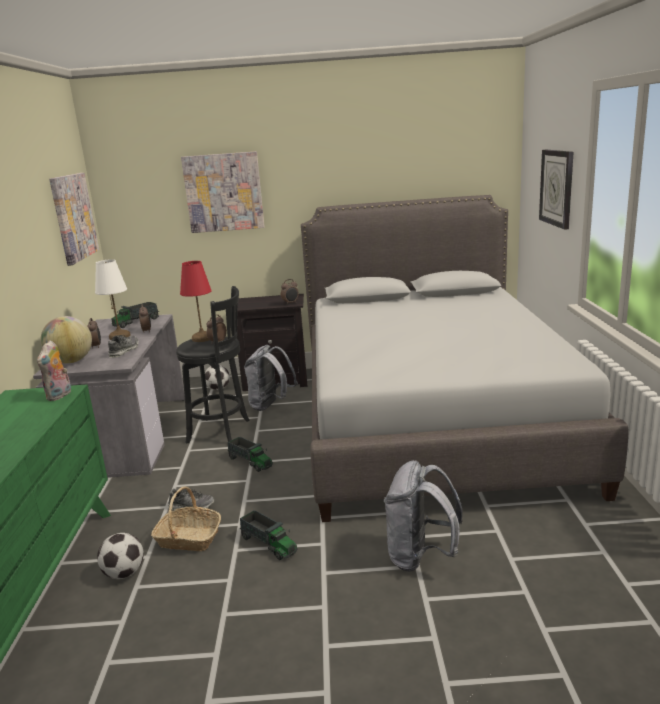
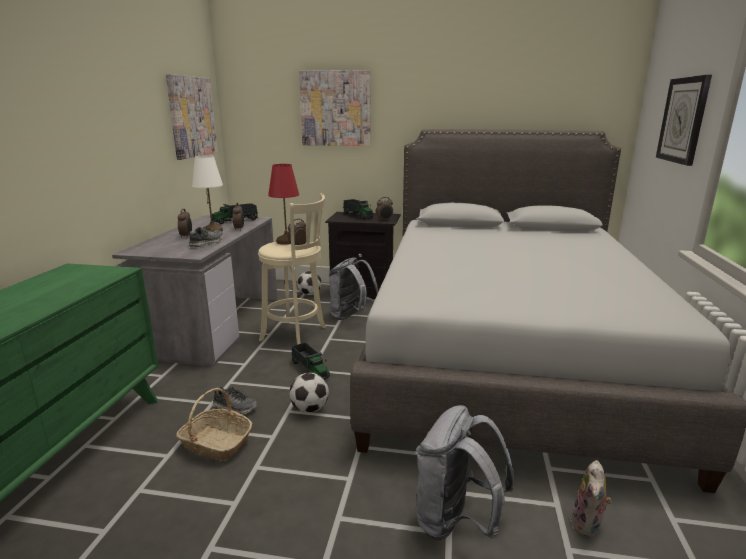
camera: 10 degrees right, 0 degrees up
plush toy [37,340,71,401] -> plush toy moved to [570,460,612,537]
globe [41,316,92,364] -> none
football [97,533,143,579] -> football moved to [289,373,329,413]
black stool [176,286,250,444] -> beige stool [258,193,326,345]
toy truck [240,510,298,560] -> toy truck moved to [343,199,374,219]

